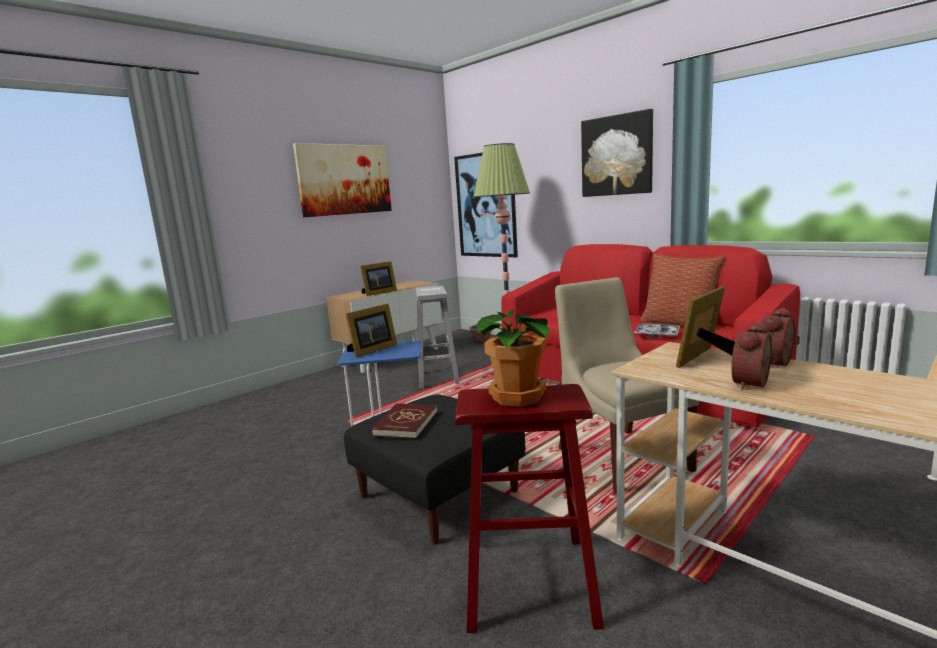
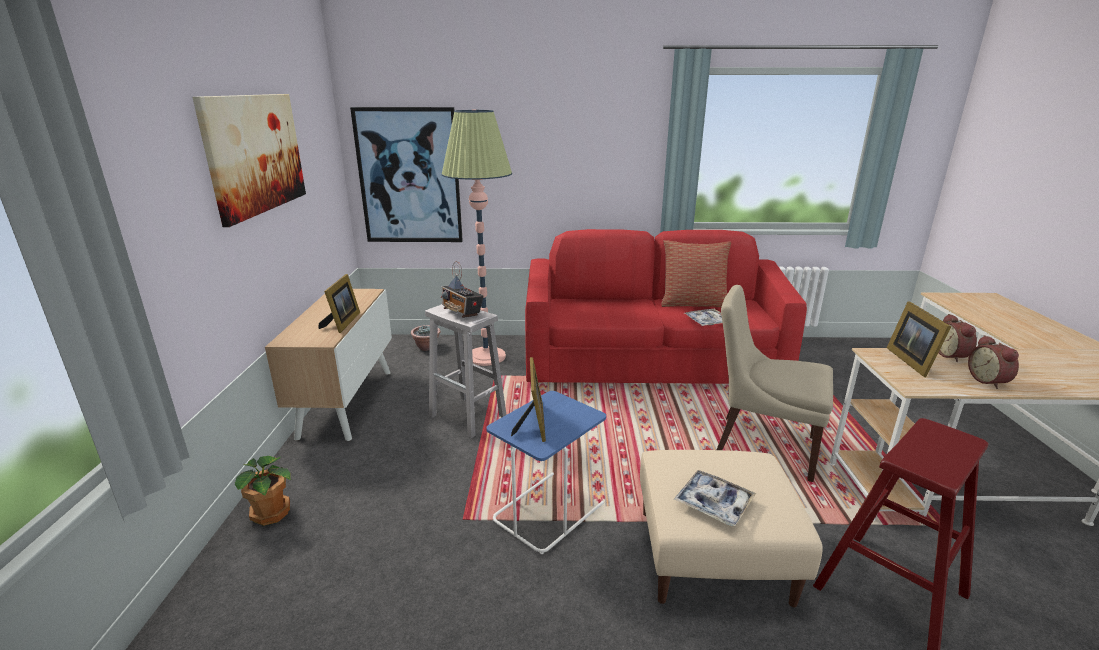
camera: 45 degrees left, 10 degrees up
black ottoman [344,394,525,545] -> beige ottoman [640,450,823,607]
red book [371,403,437,439] -> tray [674,470,756,526]
potted plant [476,309,550,407] -> potted plant moved to [235,456,291,526]
picture [581,109,653,197] -> none
none -> radio [441,261,483,318]

